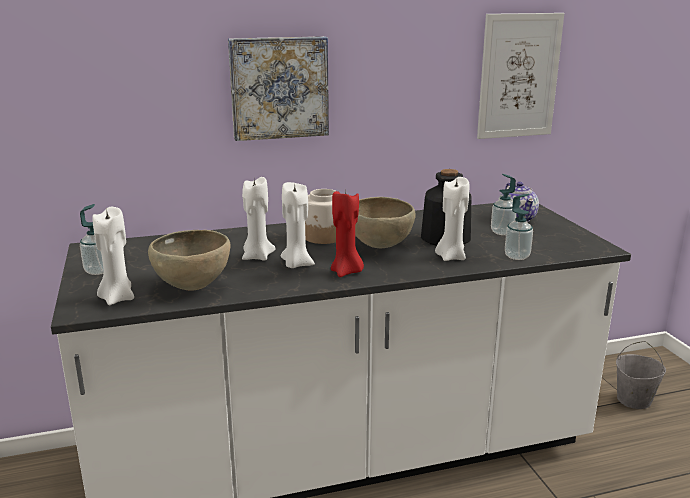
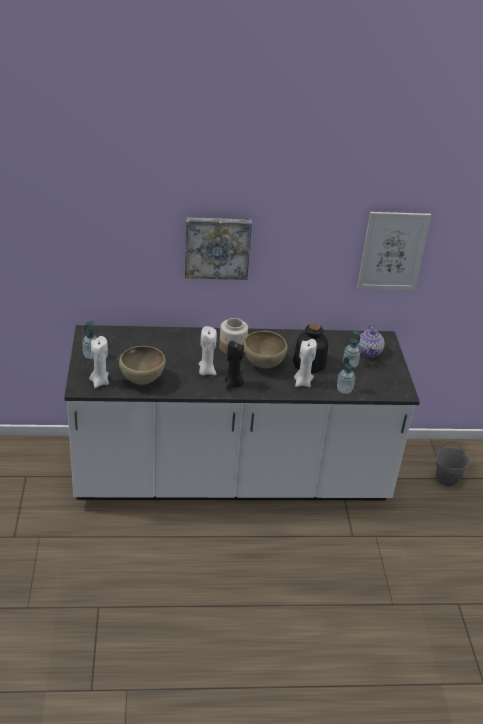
camera: 10 degrees right, 15 degrees up
white candle [242,177,276,261] -> none
red candle [331,190,364,277] -> black candle [225,340,244,389]

